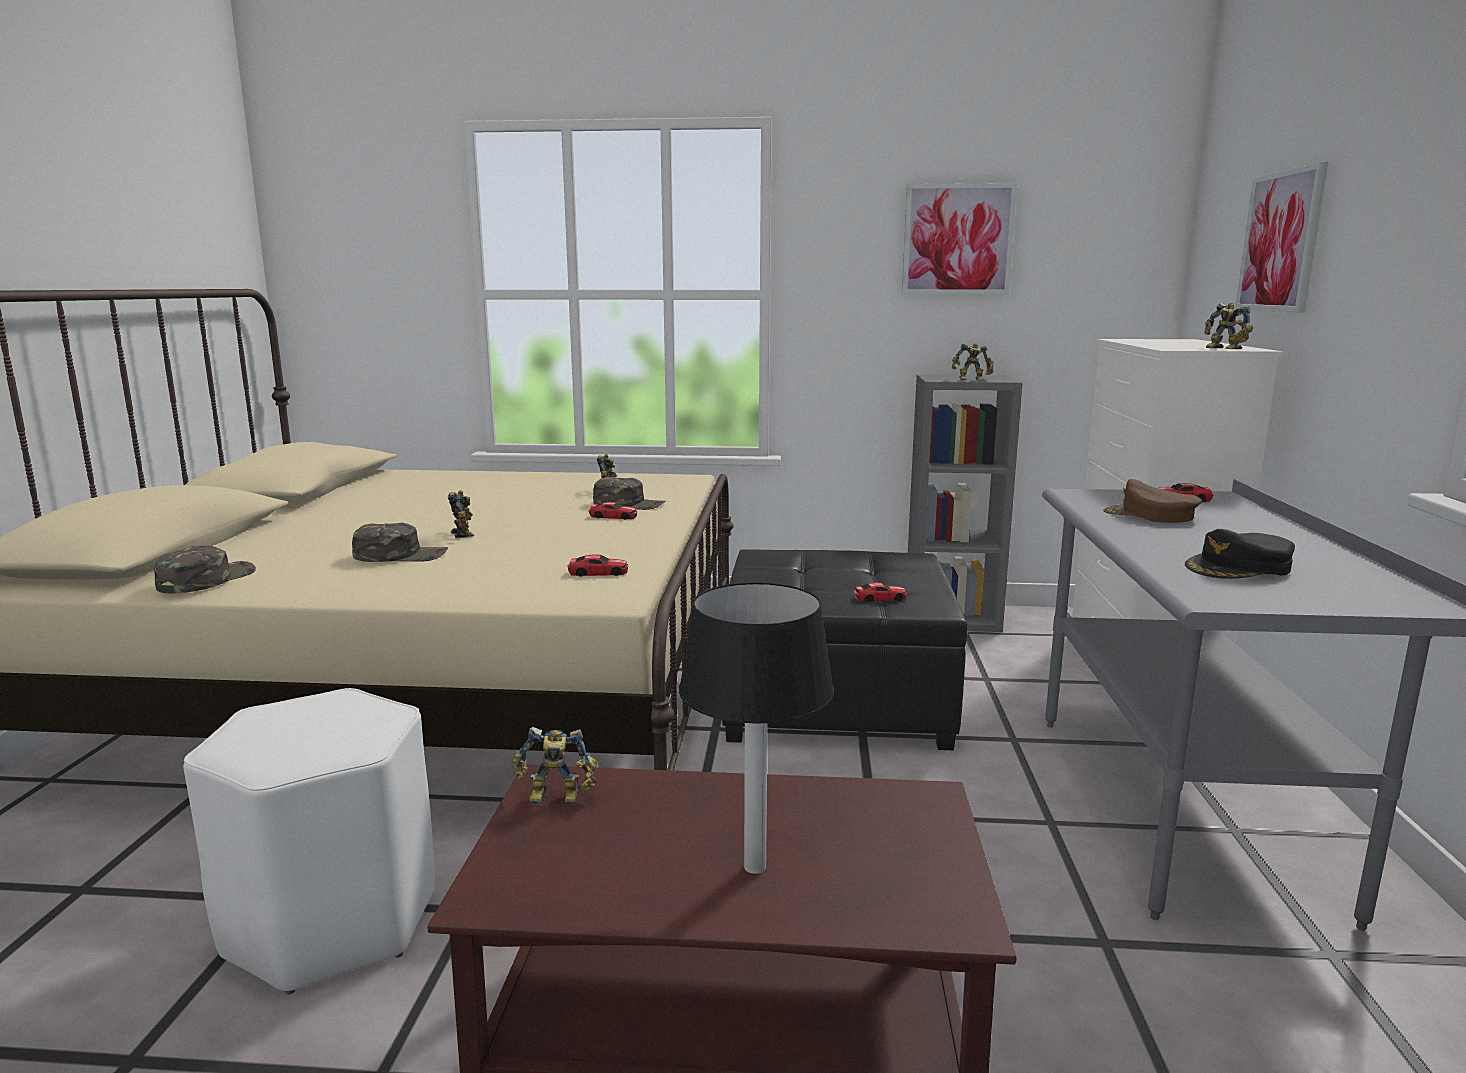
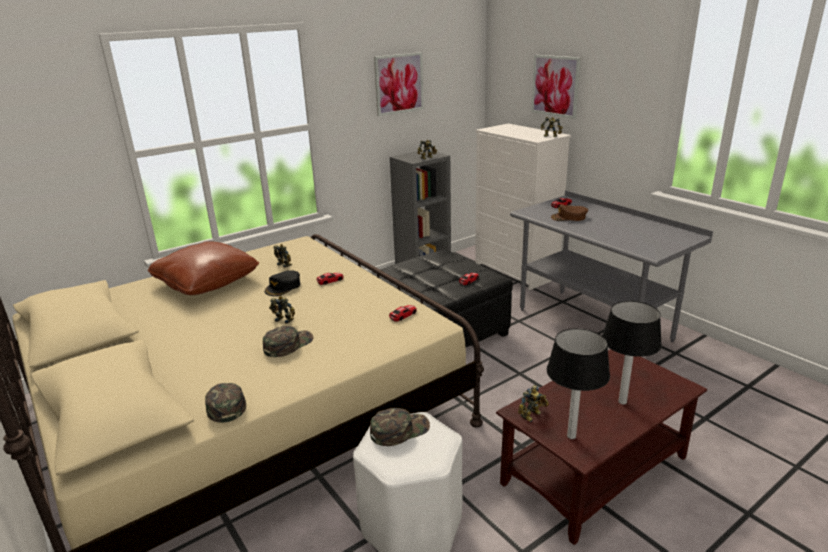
camera: 40 degrees left, 10 degrees up
green cap [593,477,666,510] -> green cap moved to [370,408,430,446]
black cap [1185,529,1295,579] -> black cap moved to [265,270,300,296]
none -> brown pillow [148,241,259,295]
none -> table lamp [547,328,610,439]

